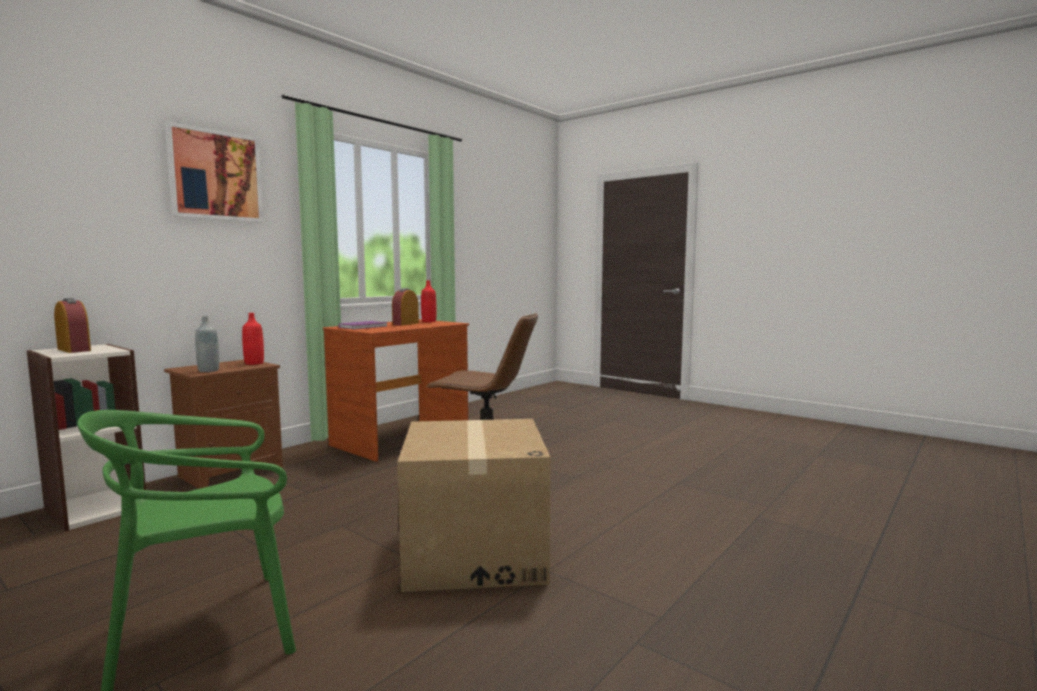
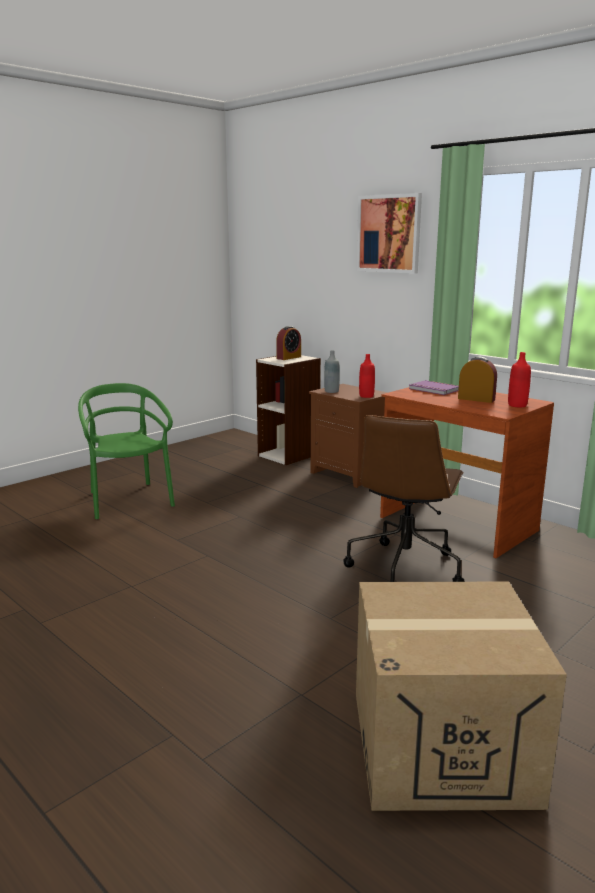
camera: 95 degrees right, 10 degrees up
cardboard box [397,419,551,592] -> cardboard box moved to [356,582,567,811]

